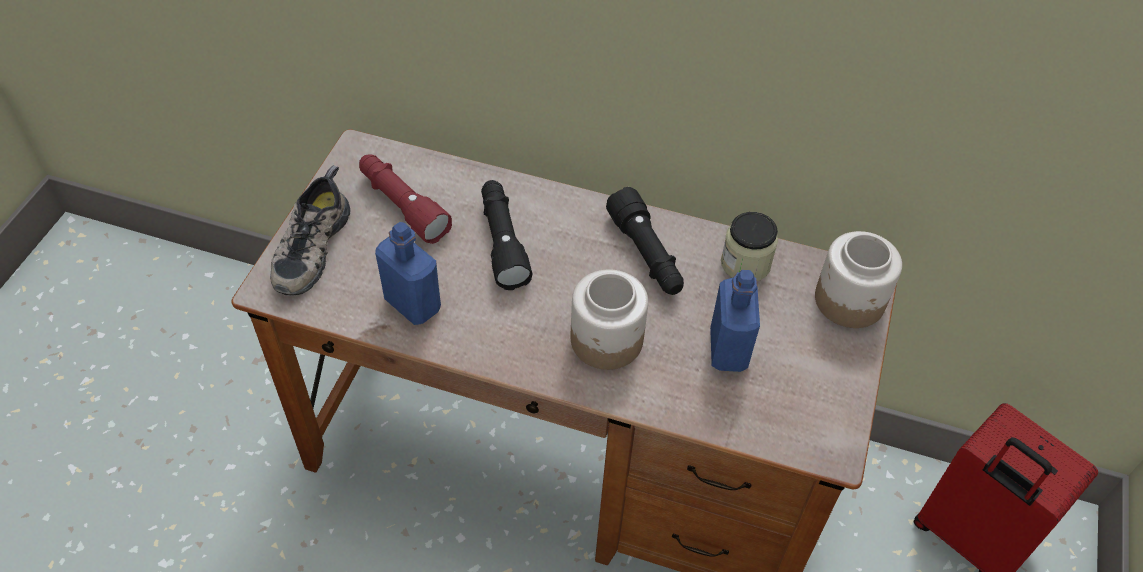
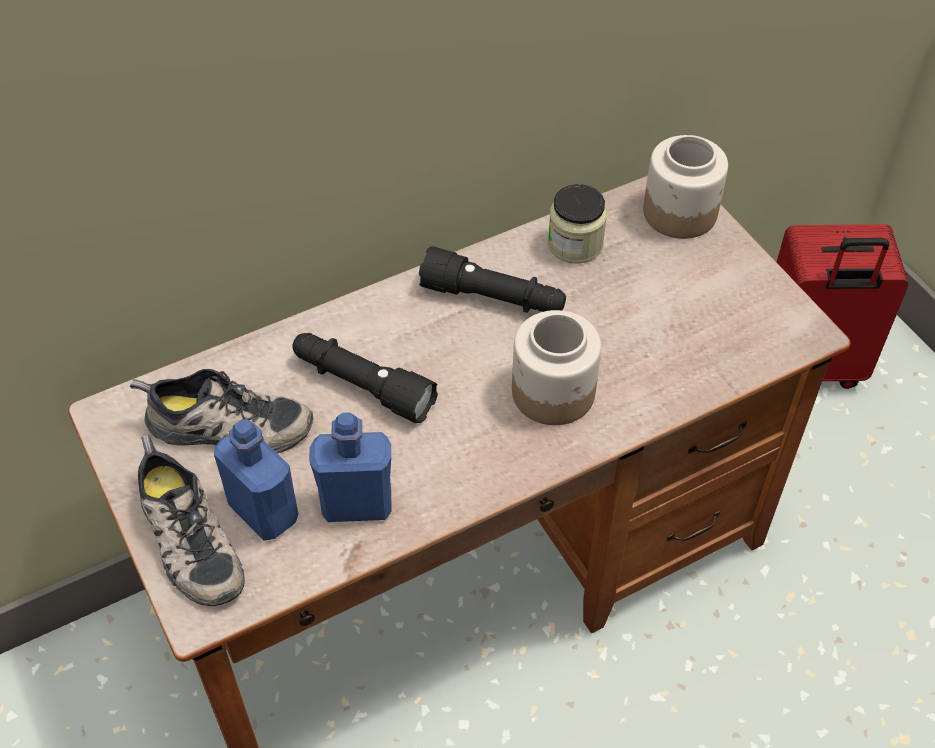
camera: 45 degrees left, 0 degrees up
red flashlight [359,154,452,244] -> shoe [130,369,313,453]
blue bottle [710,270,760,372] -> blue bottle moved to [214,419,298,541]

